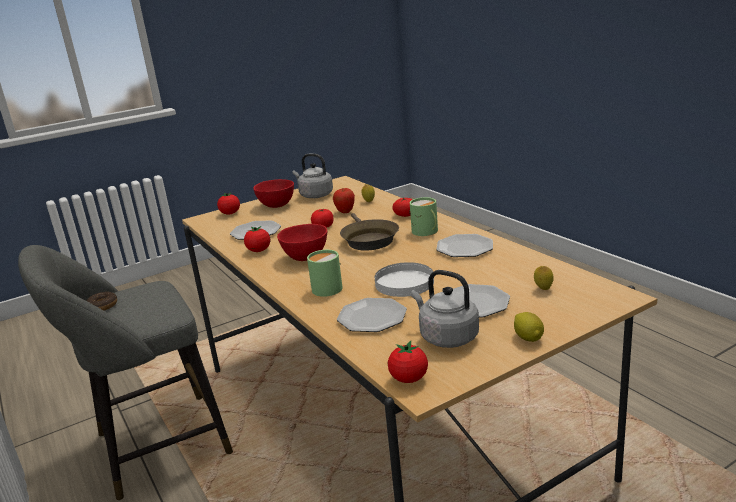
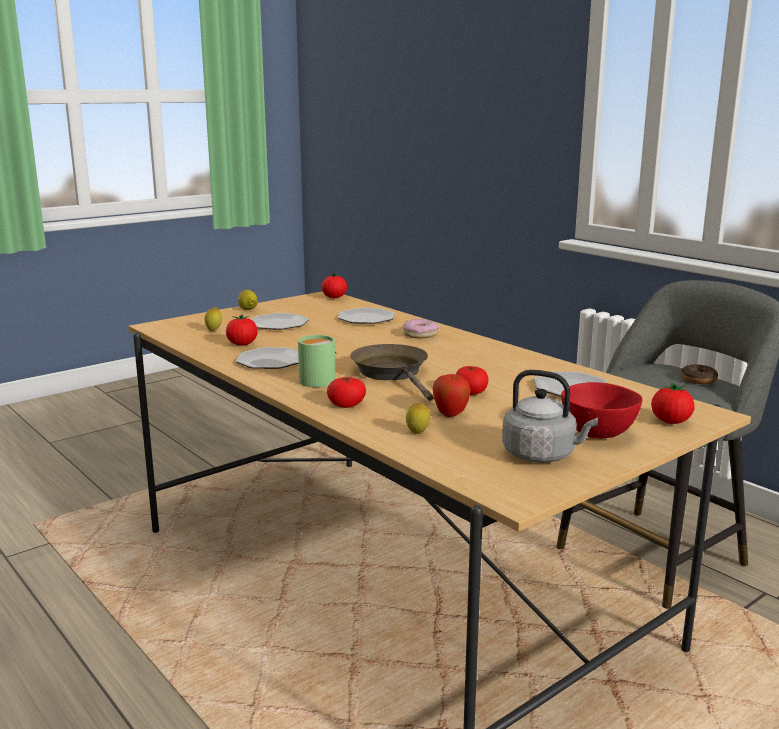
camera: 170 degrees right, 5 degrees down
tomato [244,226,271,252] -> tomato moved to [226,315,258,346]
red bowl [277,224,327,261] -> none
green mug [307,250,343,297] -> donut [403,319,439,339]
white plate [375,262,434,297] -> none
grey kettle [411,270,479,348] -> none

